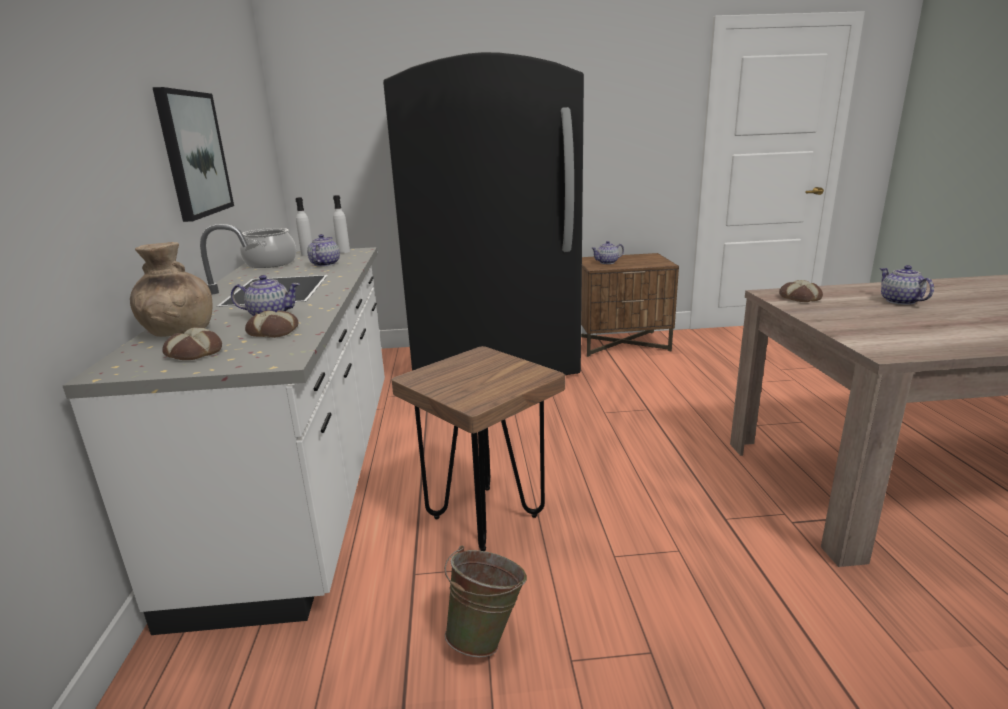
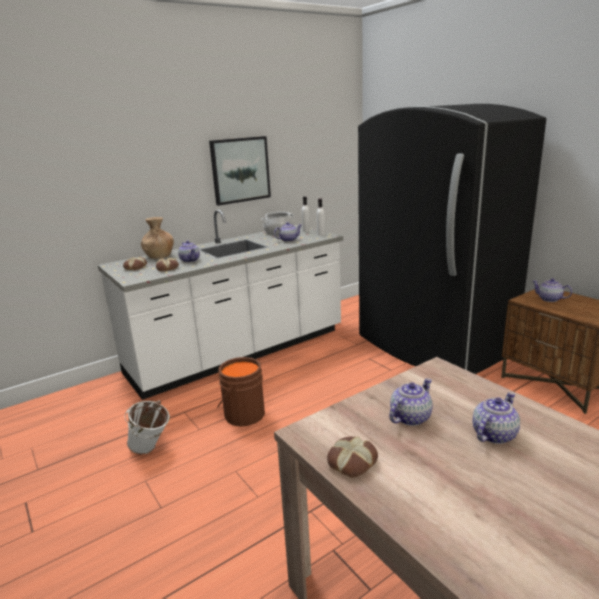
camera: 60 degrees right, 0 degrees up
brown stool [391,346,565,551] -> brown bucket [217,357,265,426]
green bucket [445,546,527,657] -> white bucket [125,401,170,454]
bread [779,280,823,302] -> bread moved to [327,437,378,477]
none -> teapot [389,378,433,426]

